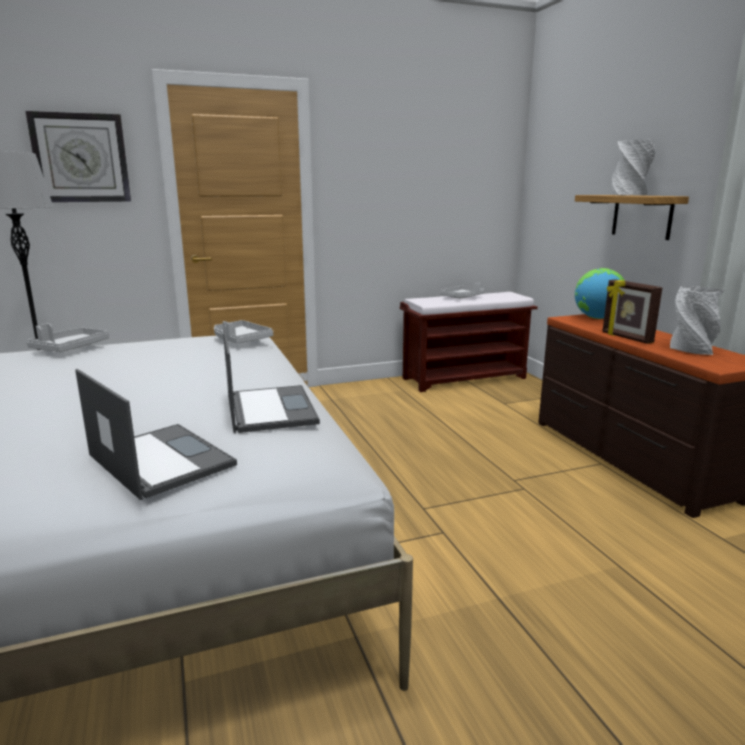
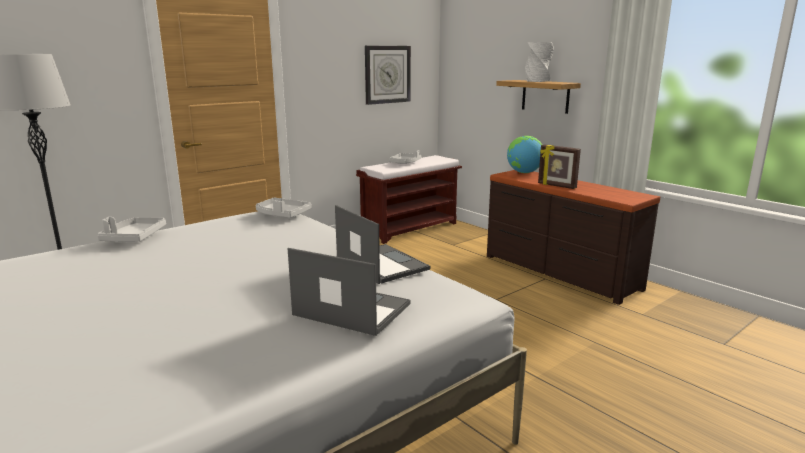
camera: 20 degrees left, 0 degrees up
wall clock [26,111,131,202] -> wall clock moved to [365,46,411,105]
grey vase [670,286,725,355] -> none

